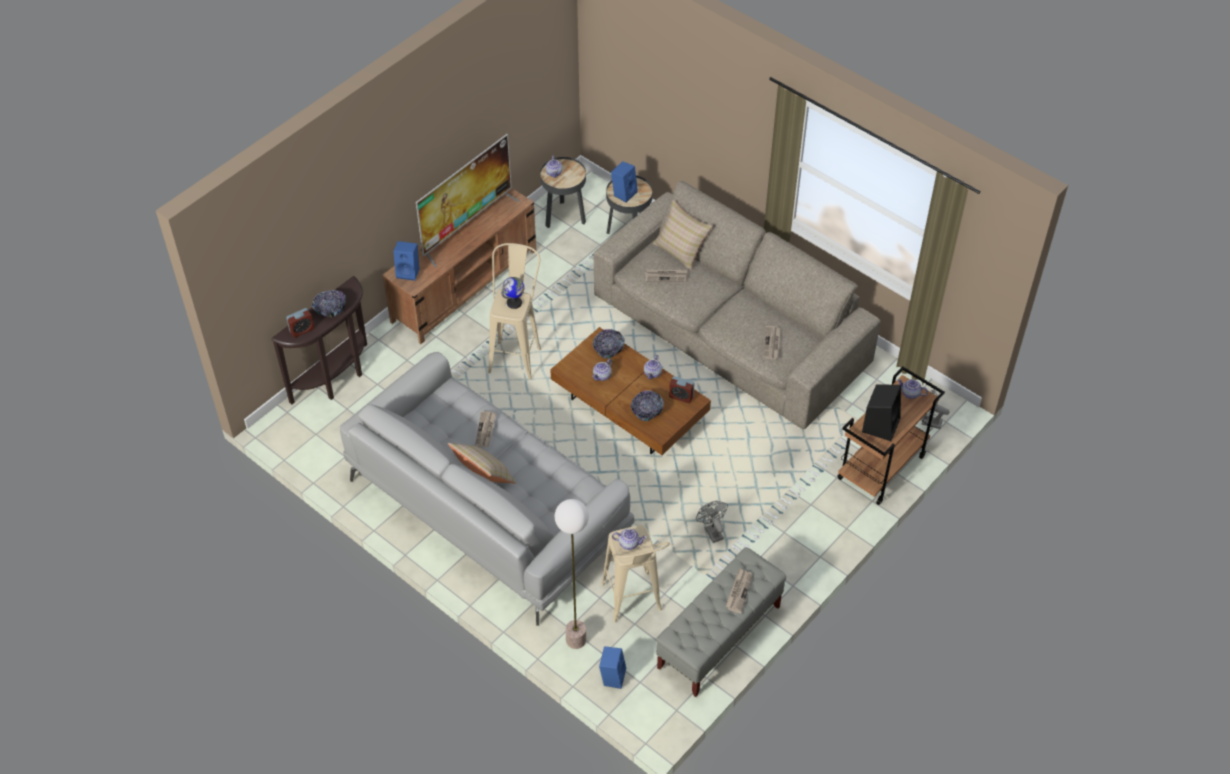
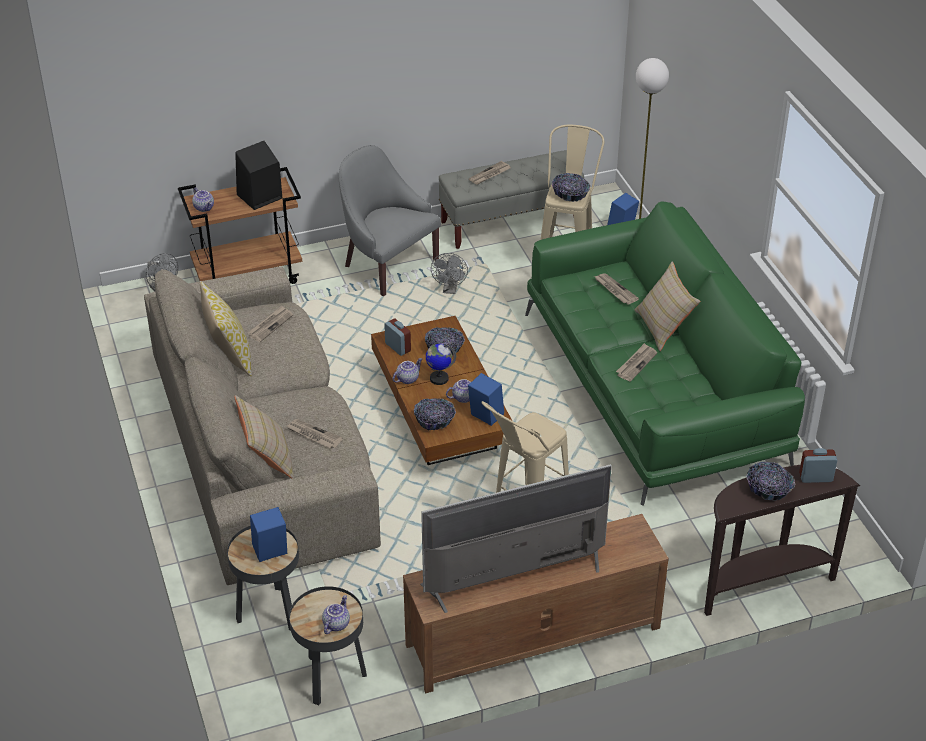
camera: 150 degrees left, 10 degrees down
grey sofa [340,352,634,626] -> green sofa [525,202,805,505]
blue speaker [393,241,419,281] -> blue speaker moved to [468,373,504,426]
globe [501,277,524,309] -> globe moved to [426,344,456,385]
teapot [612,529,647,550] -> bowl [552,173,590,202]
none -> pillow [200,281,252,376]
none -> grey armchair [339,145,441,296]
none -> newspaper [594,273,639,304]

